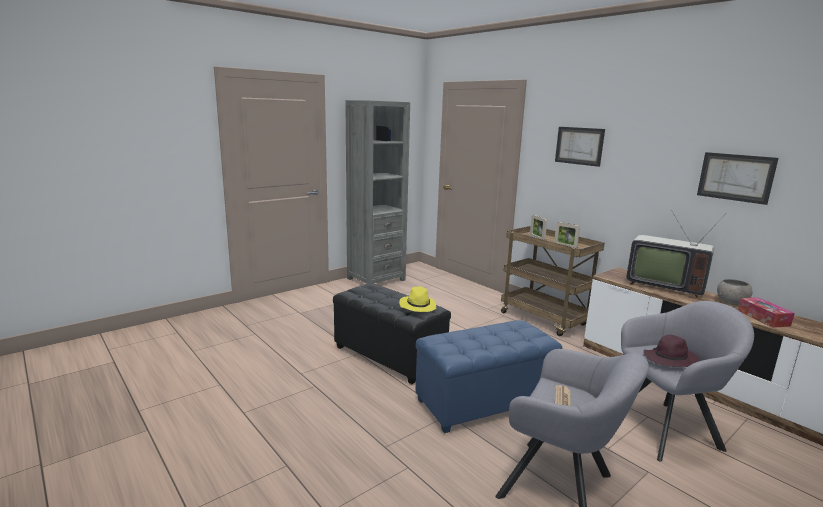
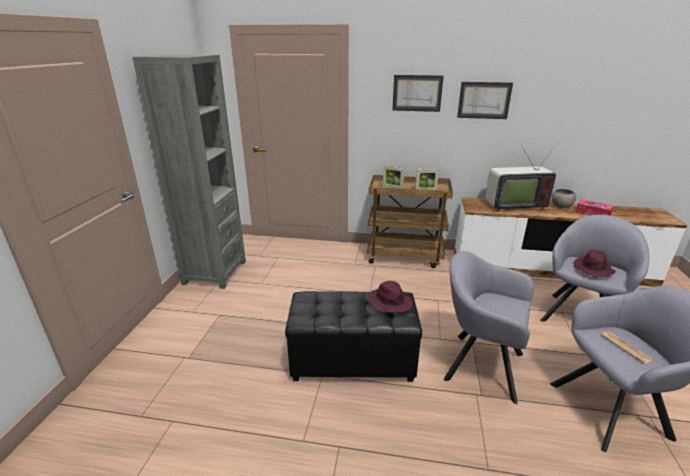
camera: 40 degrees left, 10 degrees up
yellow hat [399,286,436,312] -> purple hat [367,281,413,312]
blue ottoman [415,320,562,433] -> grey armchair [444,251,534,404]
picture [697,152,778,205] -> picture moved to [457,82,513,119]

